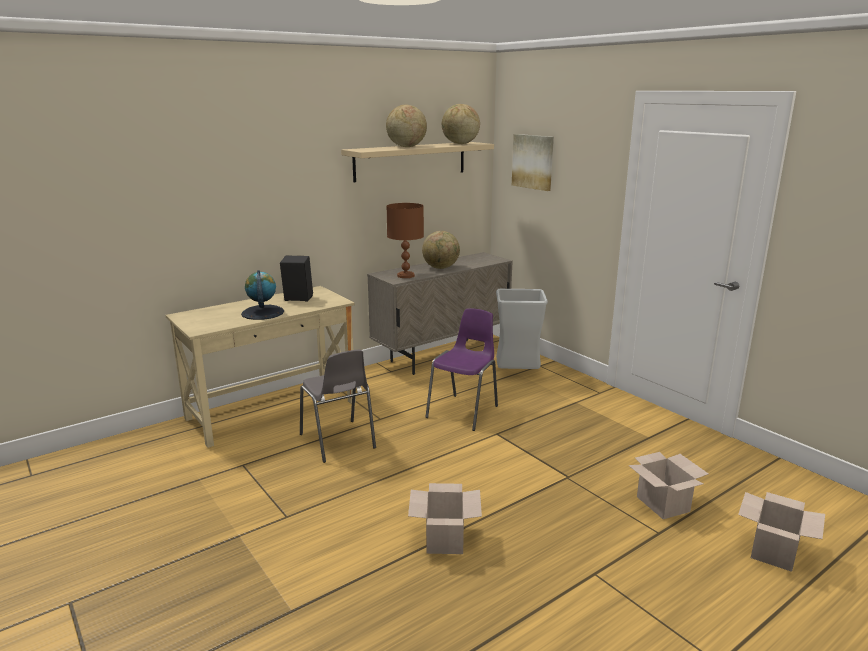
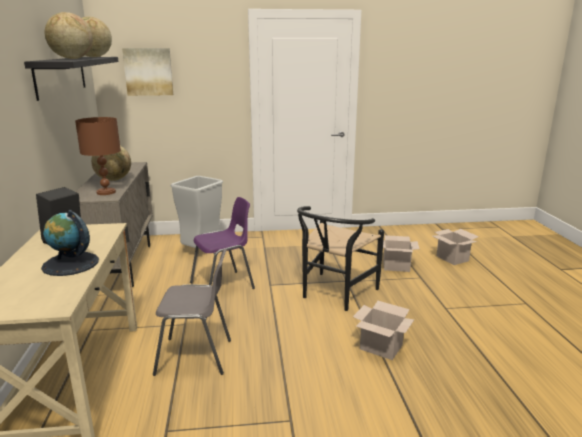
camera: 60 degrees left, 0 degrees up
beige shelf [341,142,494,182] -> black shelf [24,57,118,101]
purple chair [425,308,498,431] -> purple chair turned 90 degrees clockwise [190,197,255,289]
none -> black chair [297,206,384,311]

